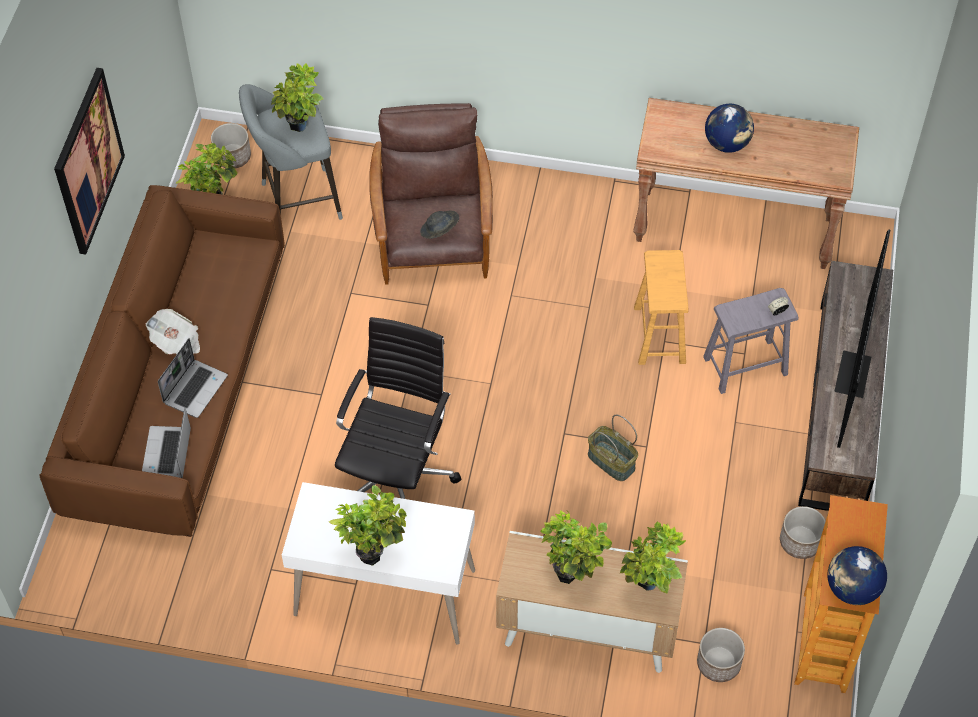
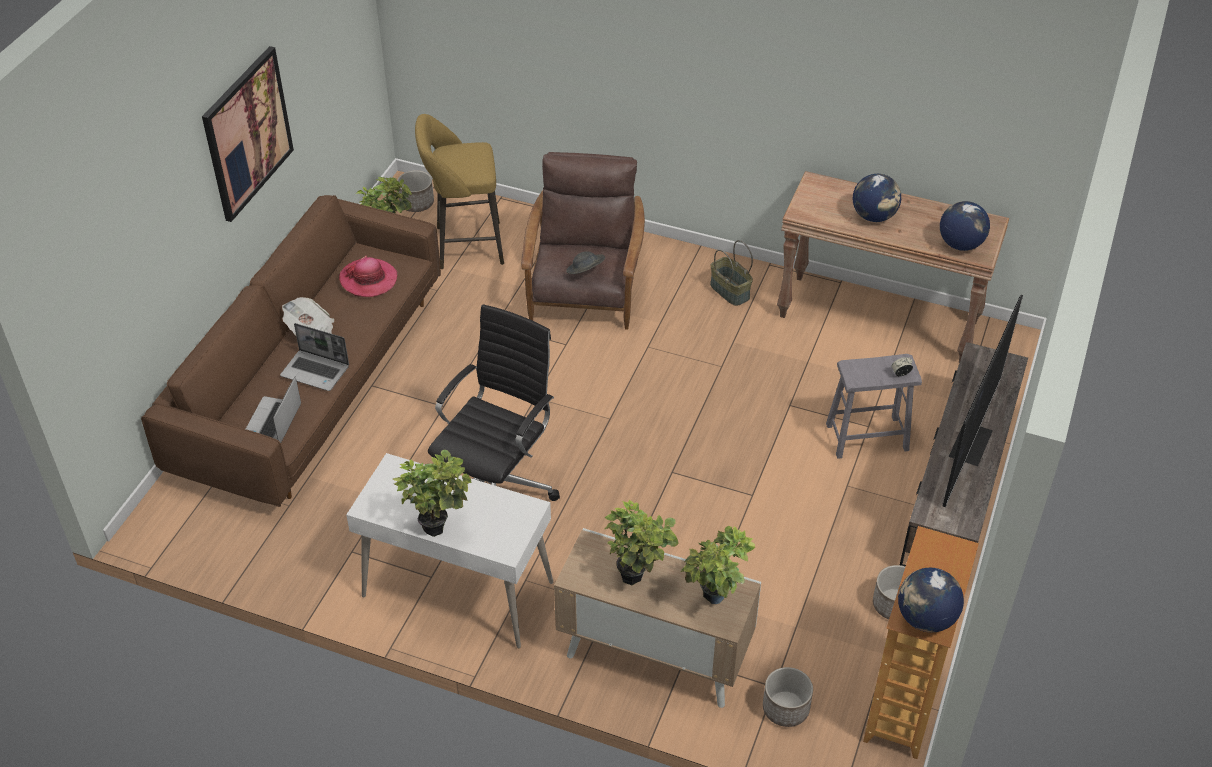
camera: 10 degrees right, 10 degrees down
laptop [158,338,228,418] -> laptop turned 75 degrees clockwise [280,323,349,391]
grey stool [239,84,343,220] -> yellow stool [415,114,504,269]
potted plant [271,63,323,132] -> none
basket [588,415,638,481] -> basket moved to [710,240,753,306]
brown stool [634,250,688,365] -> none
none -> hat [339,256,398,297]
none -> globe [940,201,990,251]

